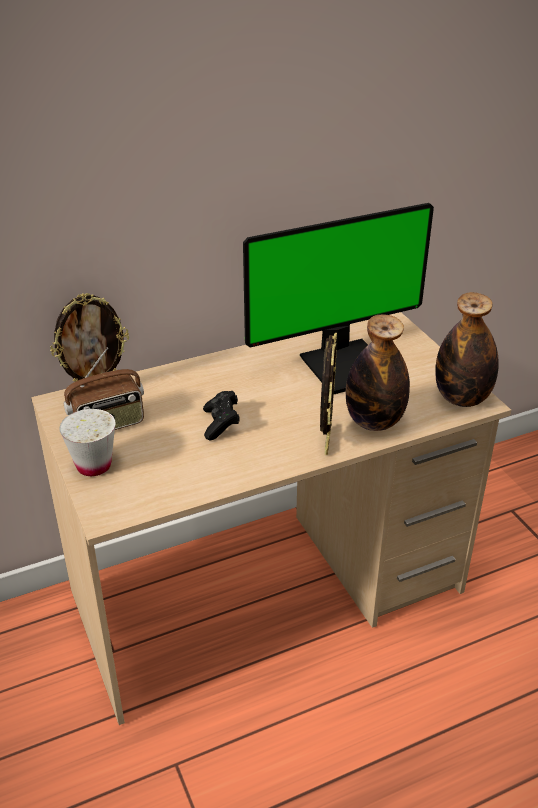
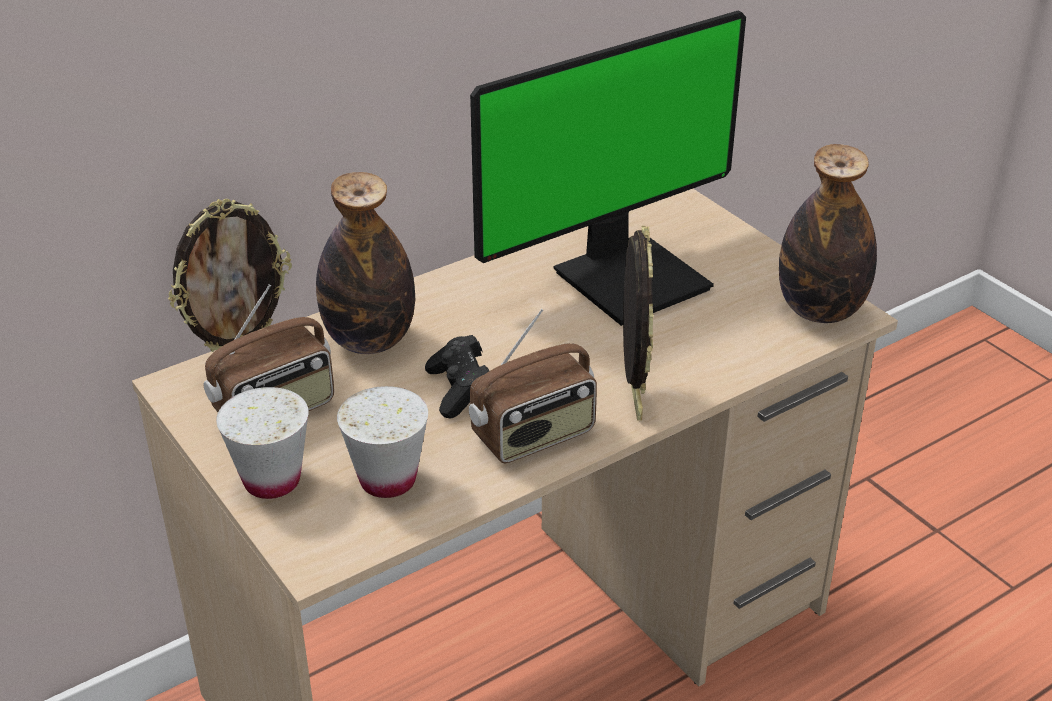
camera: 10 degrees left, 0 degrees up
bottle [346,314,410,431] -> bottle moved to [316,172,415,354]
none -> white cup [337,386,428,498]
none -> radio [469,309,597,463]

